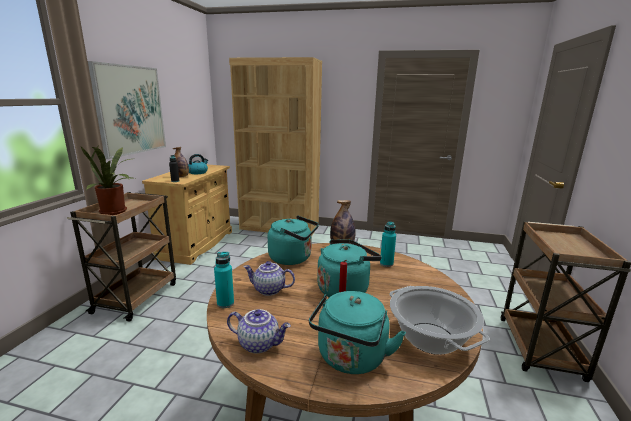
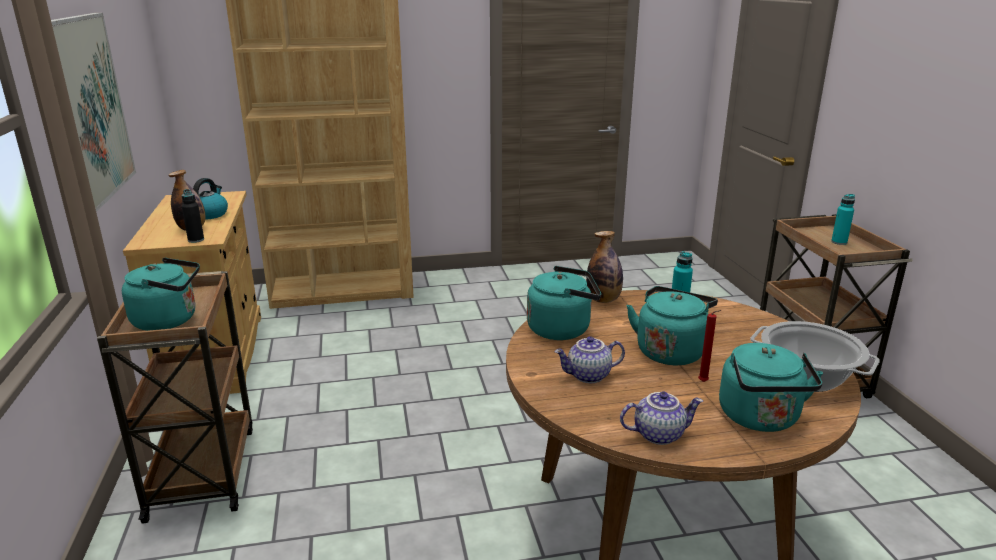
camera: 25 degrees left, 5 degrees up
potted plant [81,146,135,215] -> turquoise kettle [122,258,200,331]
turquoise bottle [214,252,234,308] -> turquoise bottle moved to [831,194,855,245]

